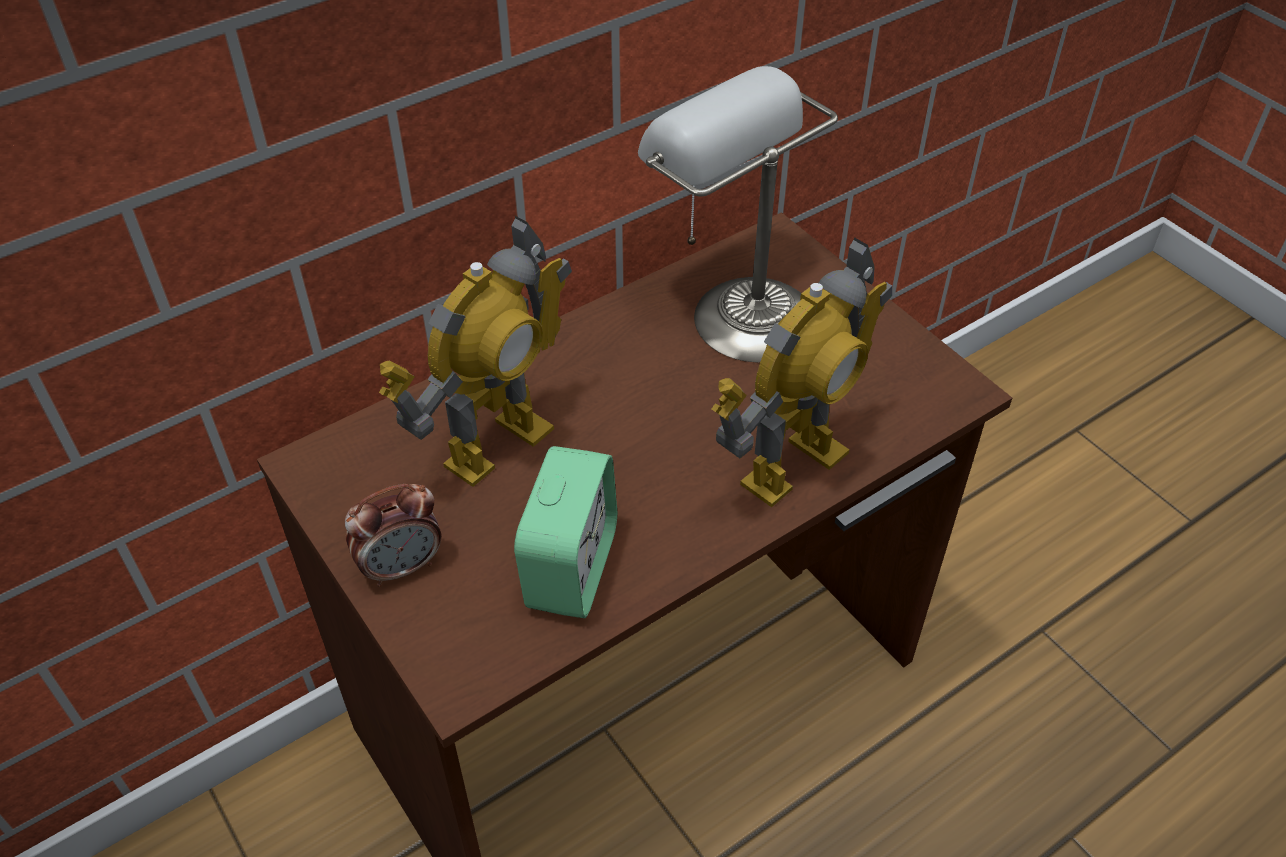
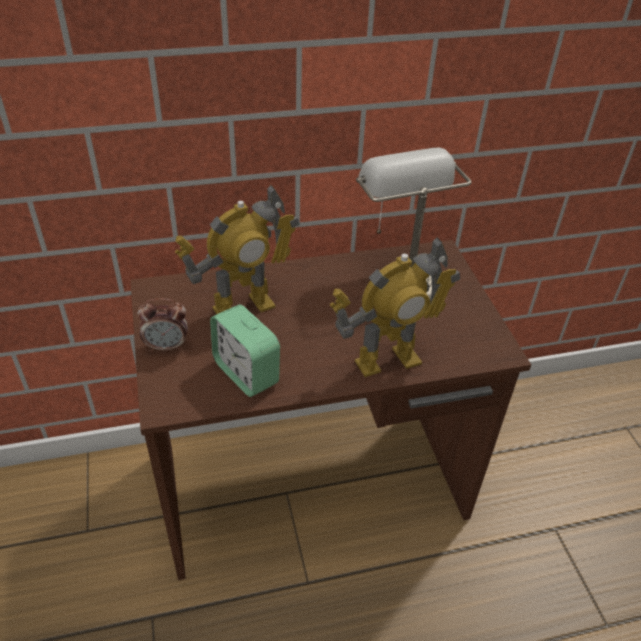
camera: 20 degrees right, 5 degrees down
alarm clock [514,446,617,618] -> alarm clock turned 105 degrees clockwise [210,305,280,397]

